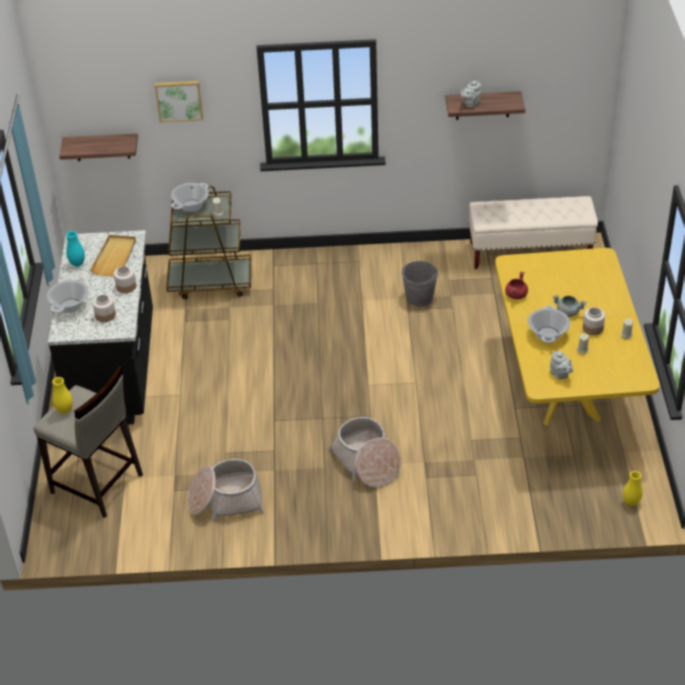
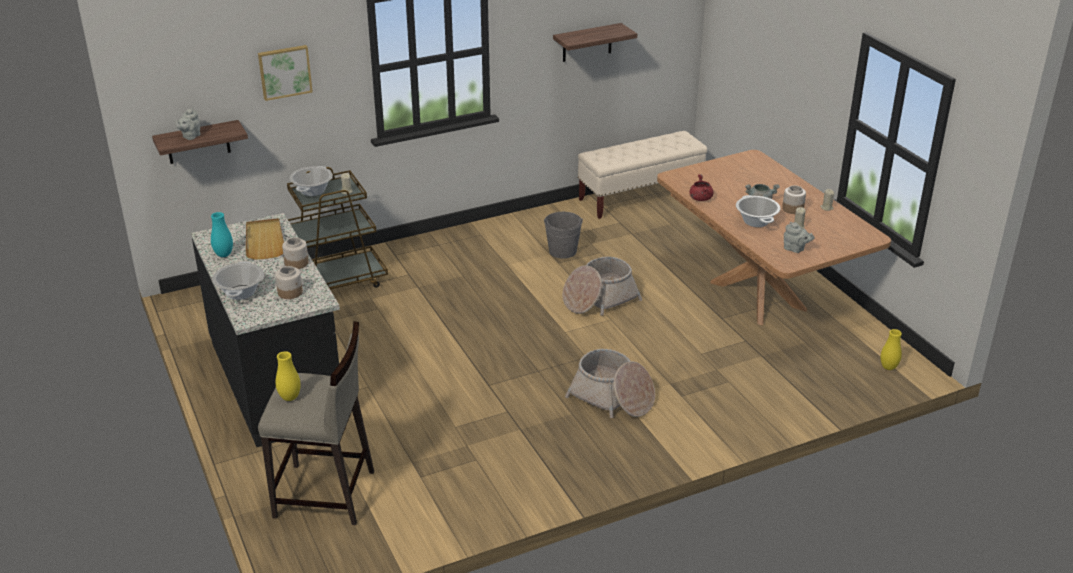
camera: 25 degrees left, 10 degrees down
basket [187,459,264,522] -> basket moved to [563,257,642,316]
grey teapot [461,80,481,108] -> grey teapot moved to [175,108,200,140]
yellow dining table [495,248,660,426] -> brown dining table [657,150,891,325]

